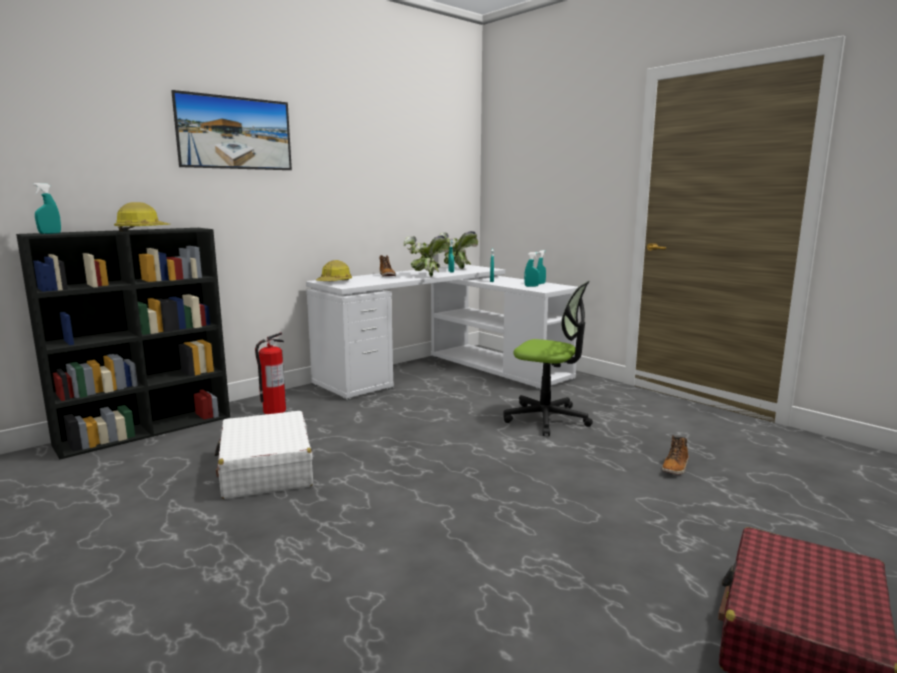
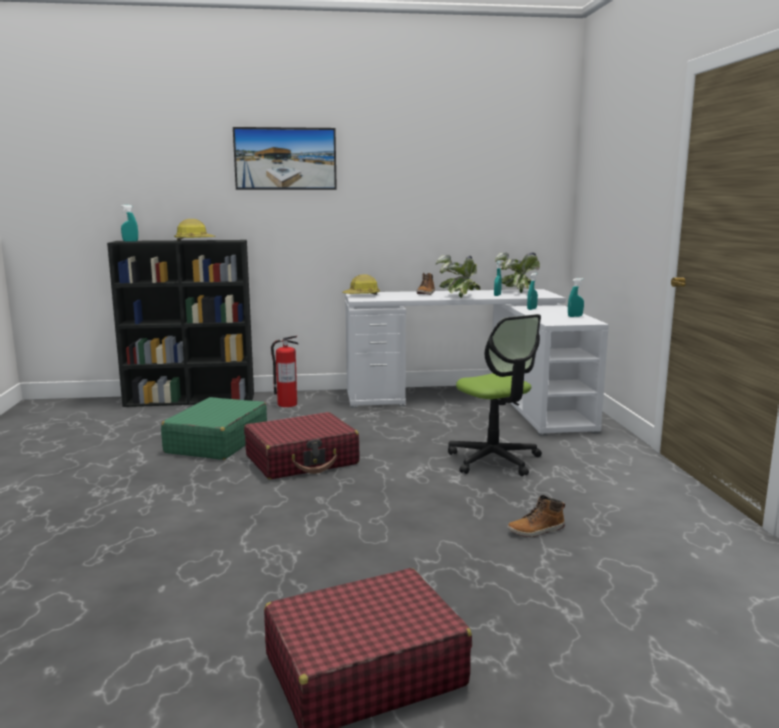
camera: 35 degrees right, 0 degrees up
white suitcase [215,411,313,499] -> green suitcase [161,397,267,460]
turquoise spray bottle [524,252,540,287] -> none
none -> red suitcase [244,412,360,479]

